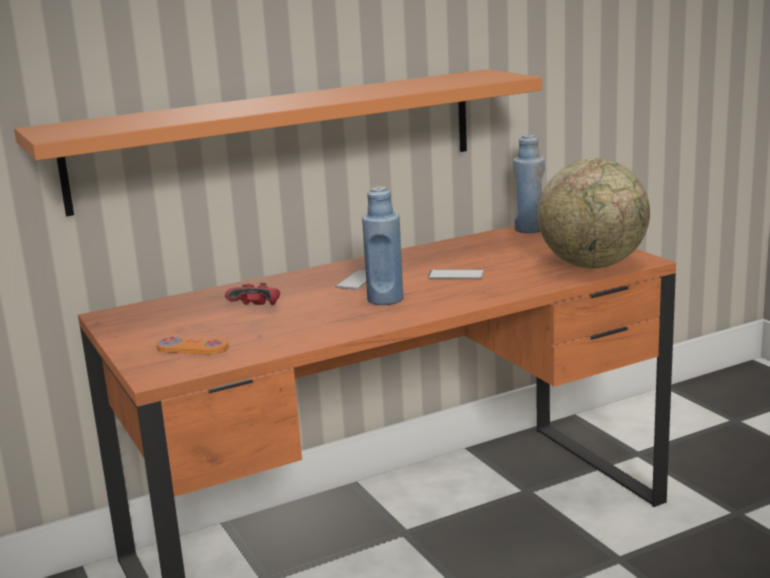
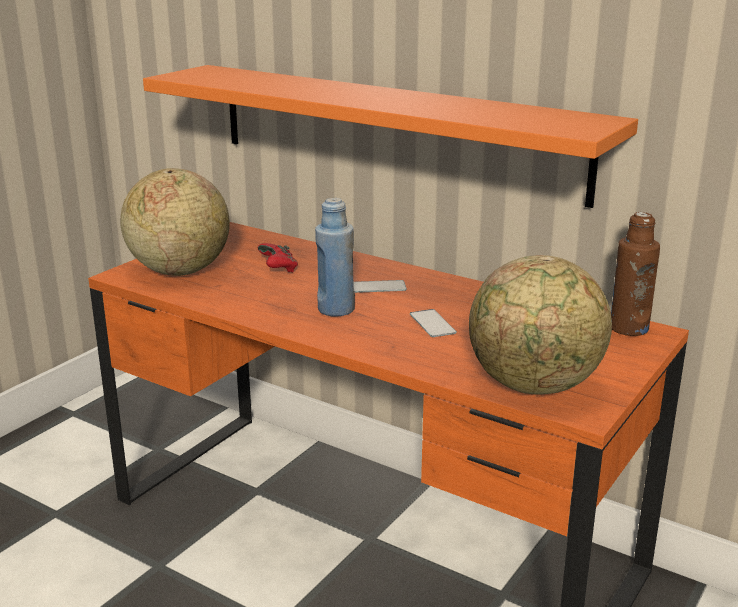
camera: 60 degrees right, 5 degrees up
orange game controller [156,336,228,354] -> globe [120,168,230,276]
blue bottle [513,135,545,234] -> brown bottle [611,212,660,336]

